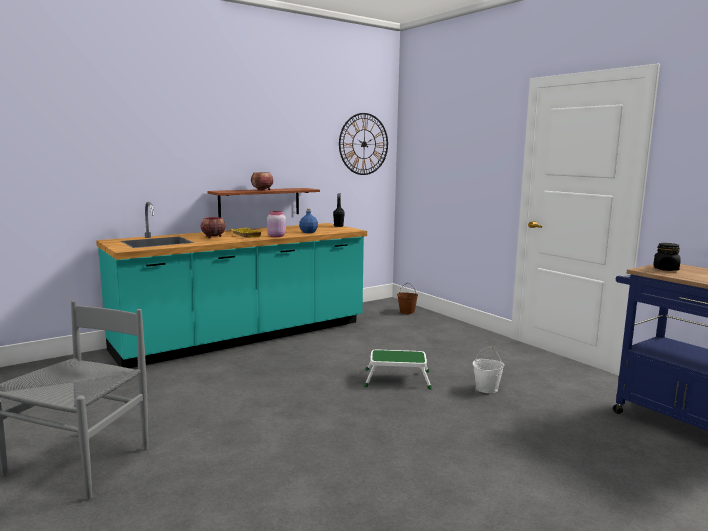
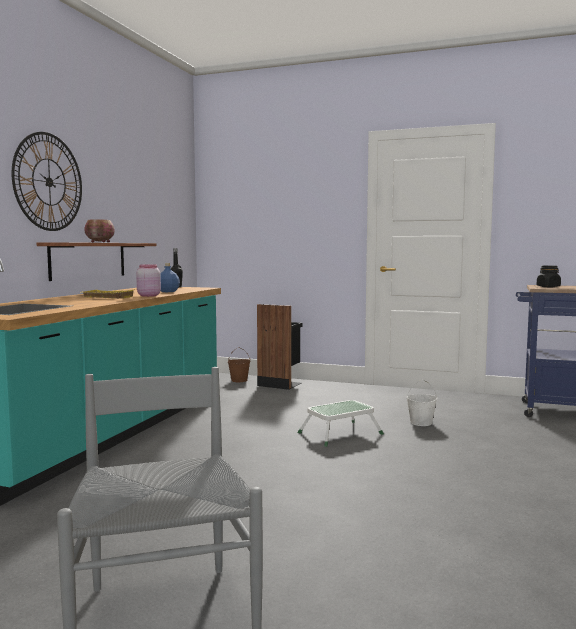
camera: 35 degrees left, 5 degrees down
bowl [201,217,226,238] -> none
wall clock [339,113,388,175] -> wall clock moved to [12,132,82,231]
none -> black trash can [257,304,302,390]

